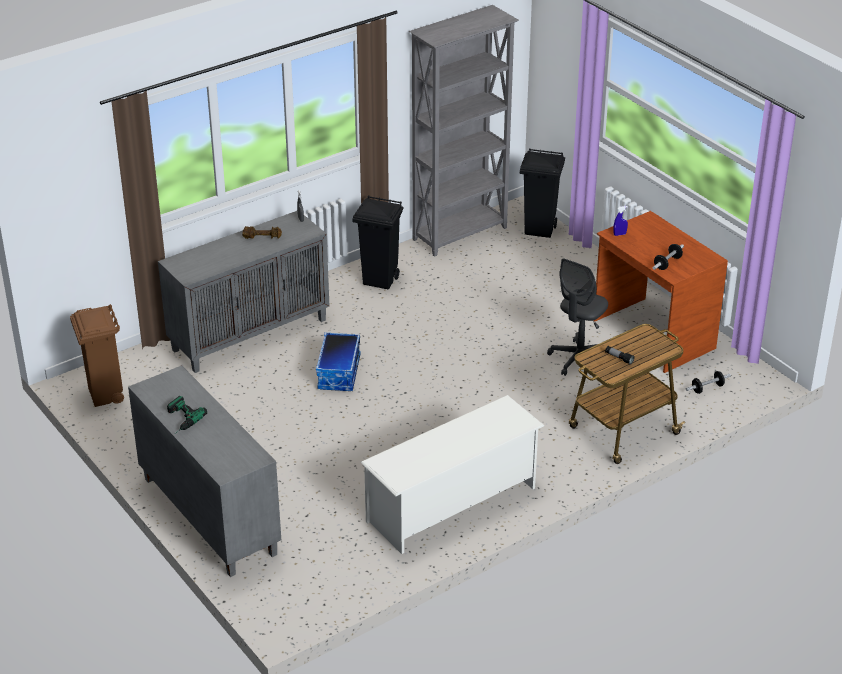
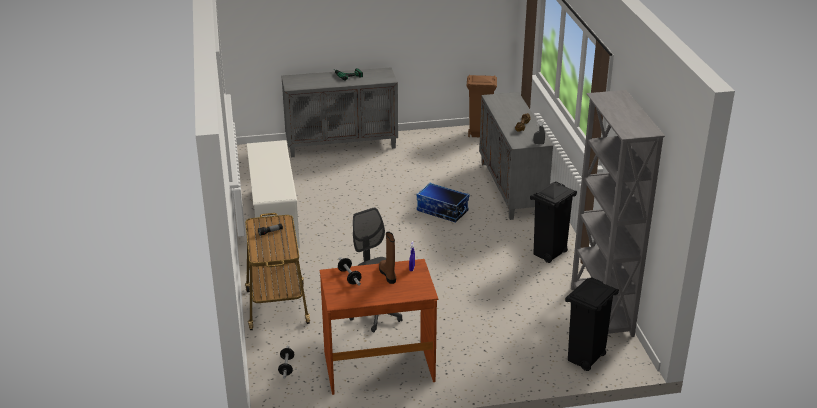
camera: 115 degrees right, 5 degrees down
none -> brown boot [379,232,396,284]

